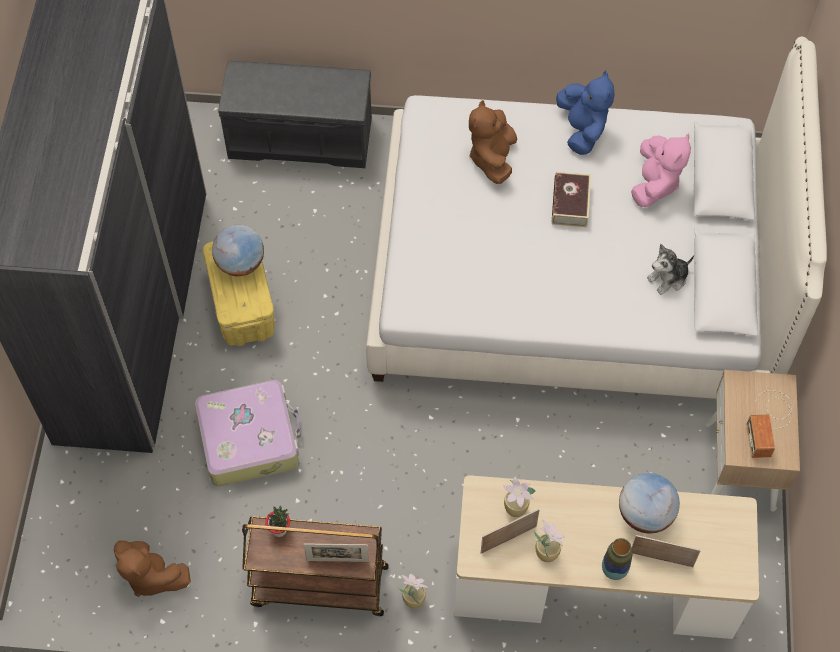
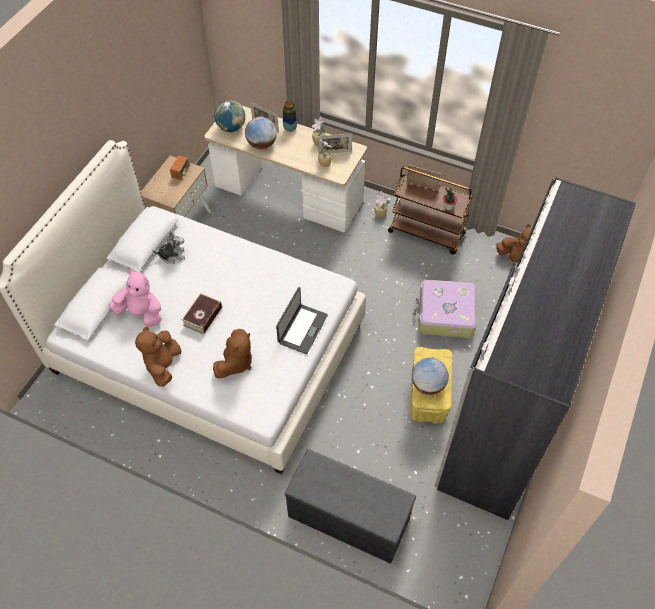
camera: 160 degrees left, 5 degrees down
blue plush toy [556,71,615,155] -> brown plush toy [135,326,181,387]
pink plush toy [631,133,691,207] -> pink plush toy turned 75 degrees clockwise [109,270,162,327]
none -> globe [214,100,245,132]
none -> laptop [276,287,328,354]

